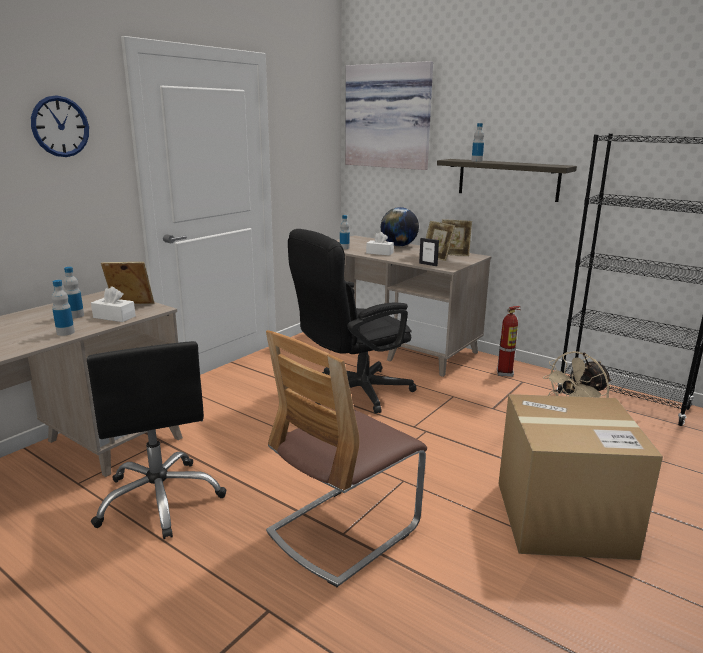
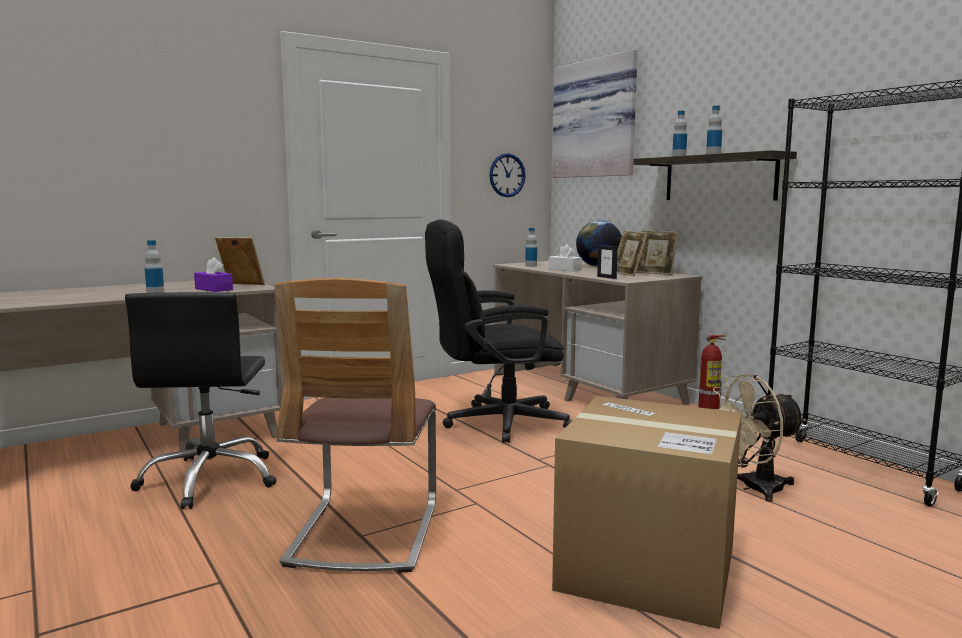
camera: 20 degrees right, 10 degrees down
wall clock [31,95,89,157] -> wall clock moved to [489,153,525,197]
bottle [63,267,84,318] -> bottle moved to [706,105,722,154]
white tissue box [91,286,136,322] -> purple tissue box [194,257,233,292]
chair [266,330,427,587] -> chair turned 60 degrees counterclockwise [274,278,436,573]

